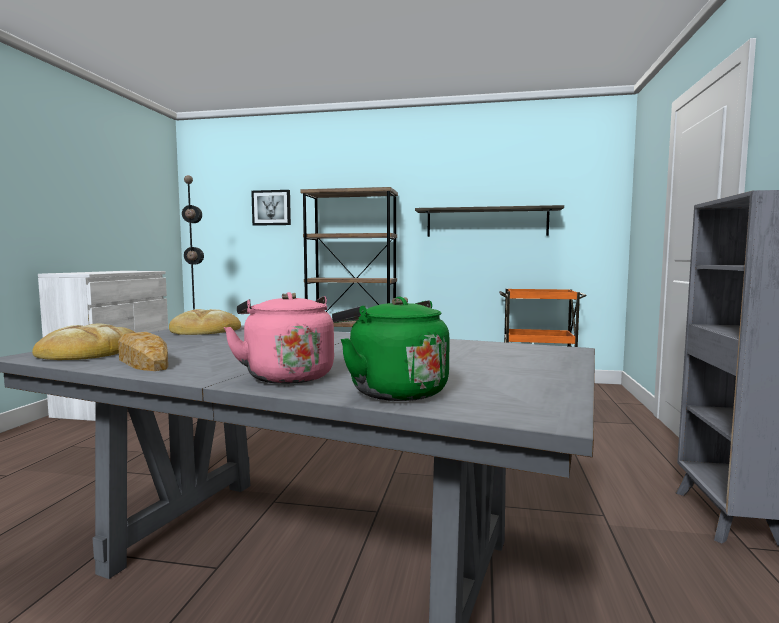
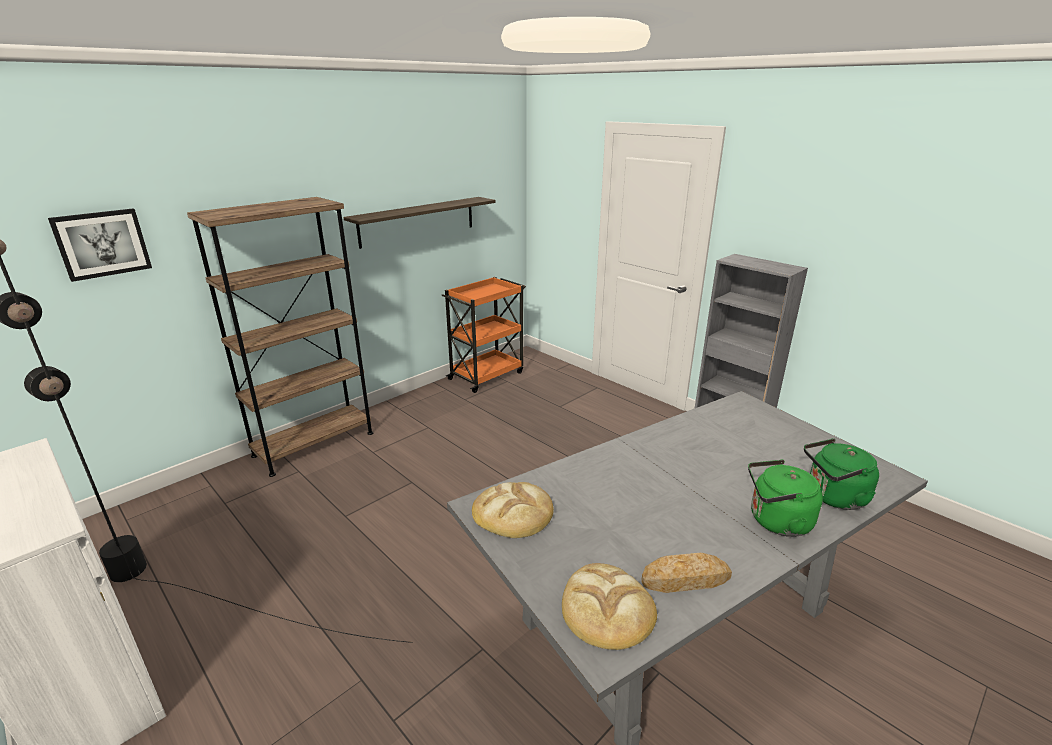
camera: 55 degrees left, 20 degrees up
pink kettle [224,292,334,384] -> green kettle [748,459,823,537]

